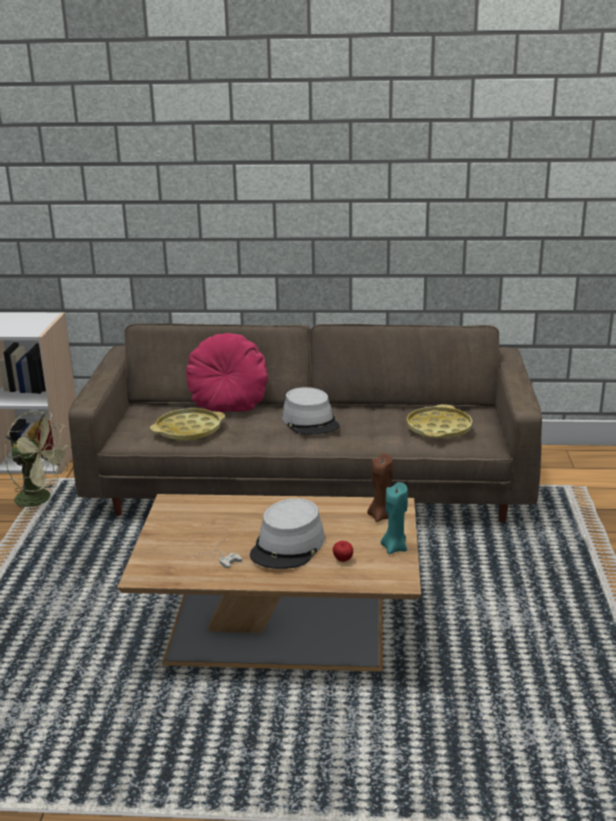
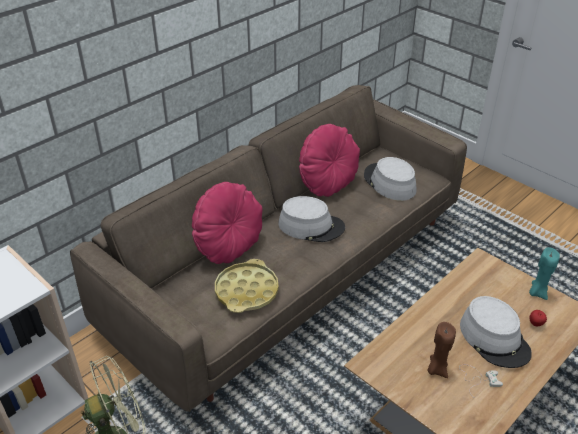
camera: 50 degrees left, 15 degrees up
brown candle [367,453,393,522] -> brown candle moved to [427,322,456,378]
yellow tray [406,404,473,439] -> grey hat [364,157,416,201]
none -> pink pillow [299,124,360,197]

